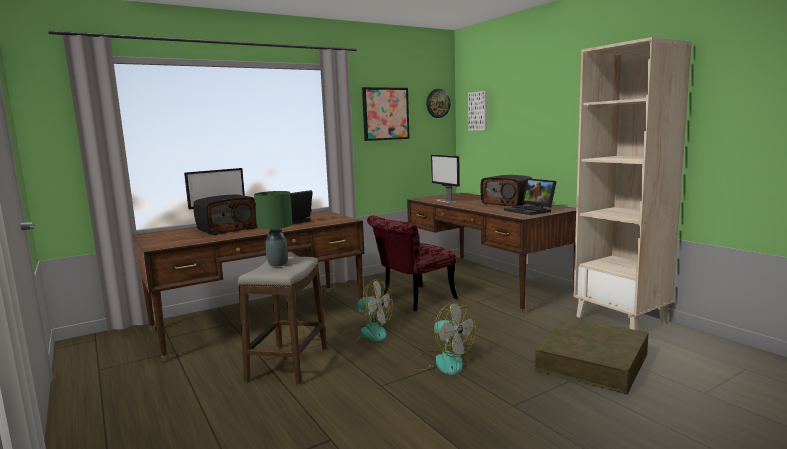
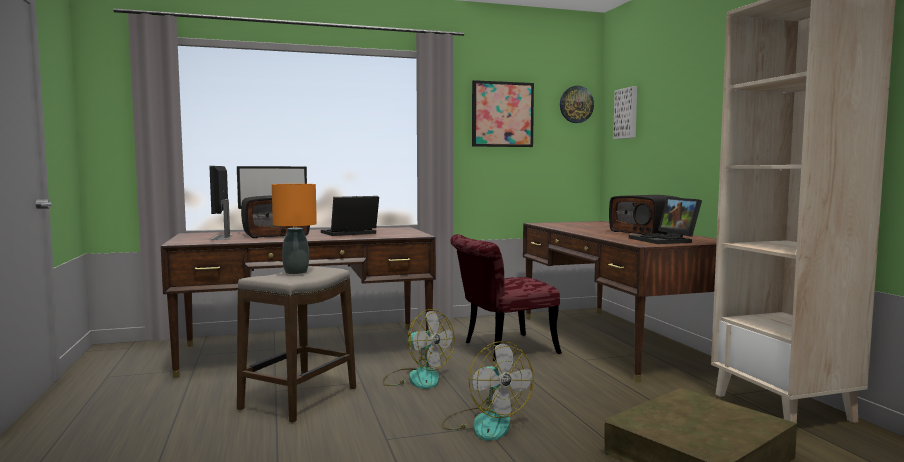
camera: 15 degrees right, 5 degrees down
green table lamp [254,191,293,267] -> orange table lamp [272,184,317,274]
monitor [431,155,460,203] -> monitor moved to [209,166,232,240]

